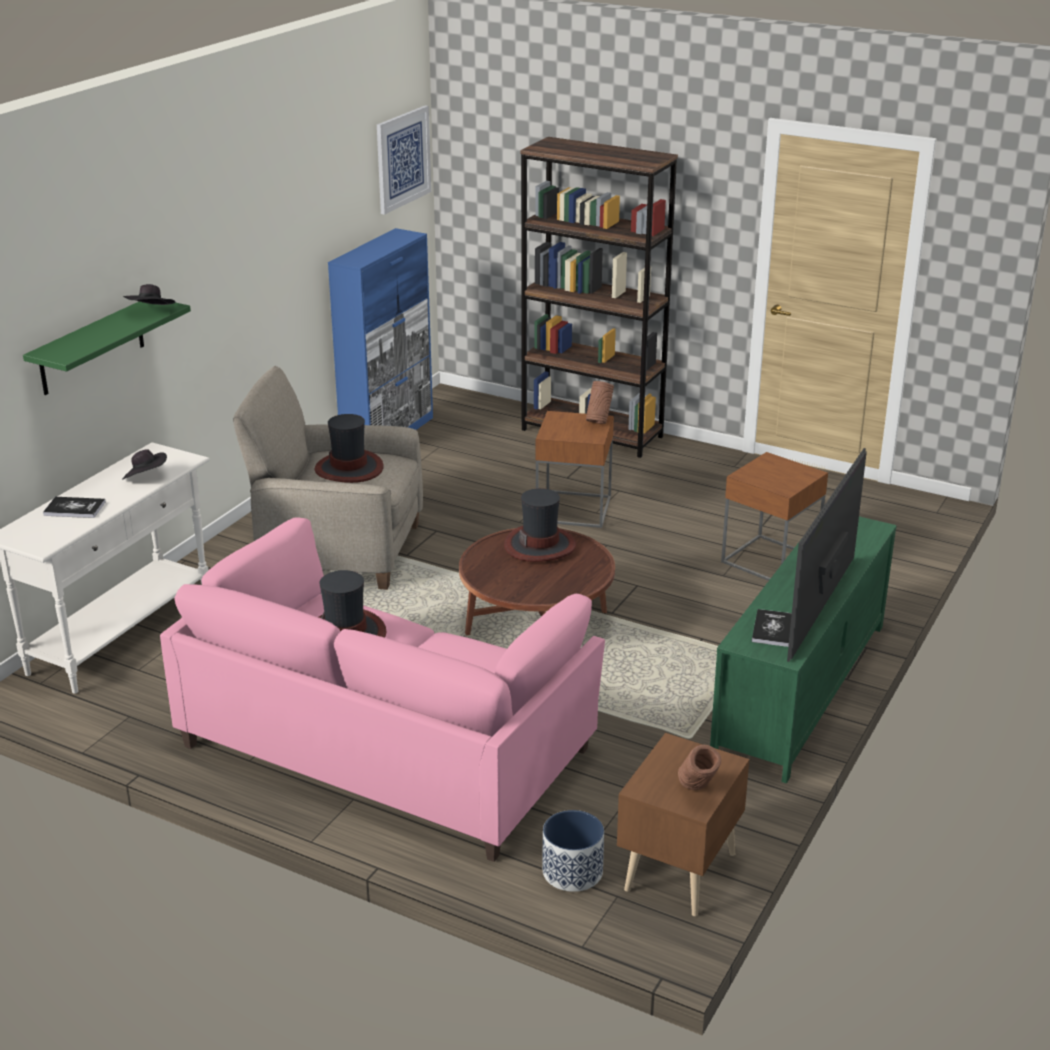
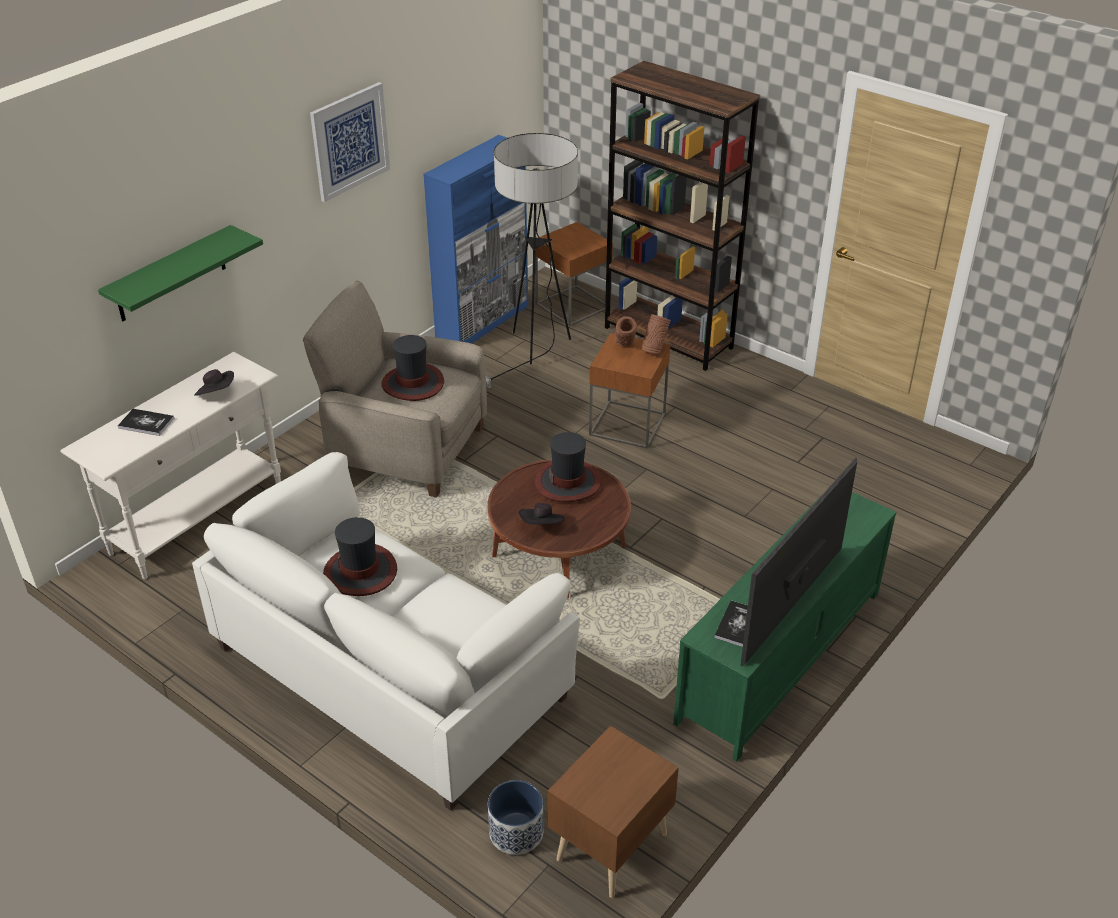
camera: 10 degrees right, 10 degrees up
black hat [123,284,175,305] -> black hat moved to [519,503,565,525]
pink sofa [160,517,605,862] -> white sofa [192,452,580,811]
picture [377,105,431,215] -> picture moved to [310,82,390,202]
brown vase [678,745,721,790] -> brown vase moved to [615,316,637,347]
brown side table [721,452,828,581] -> brown side table moved to [535,222,613,326]
none -> floor lamp [486,133,578,388]

